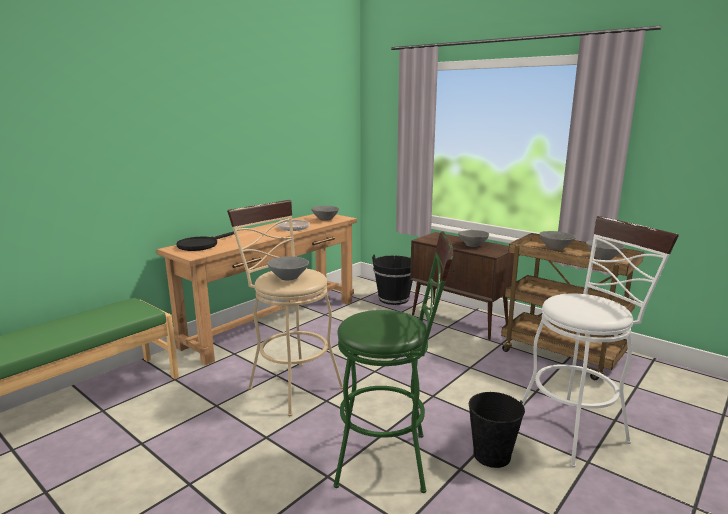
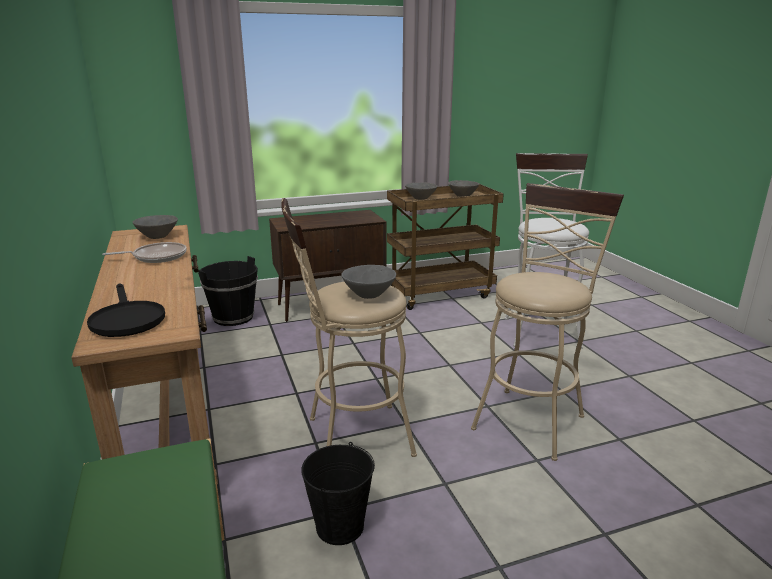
camera: 60 degrees left, 5 degrees up
green stool [333,232,453,493] -> beige stool [471,183,624,461]
grey bowl [458,230,489,247] -> none
black bucket [469,392,525,468] -> black bucket moved to [301,442,375,545]

